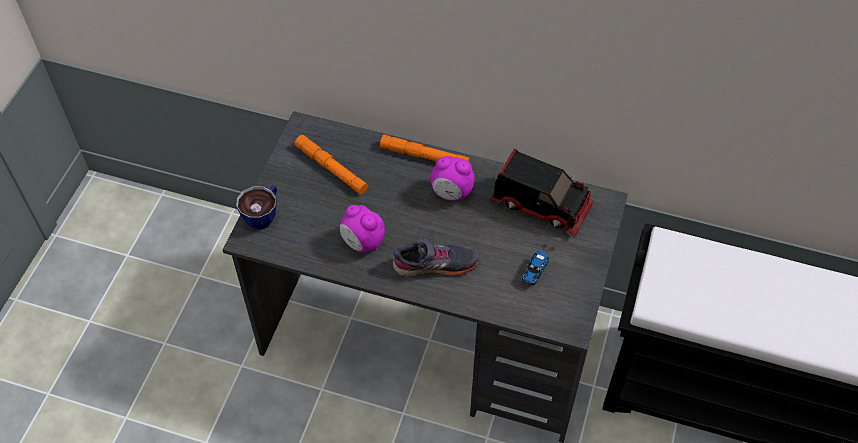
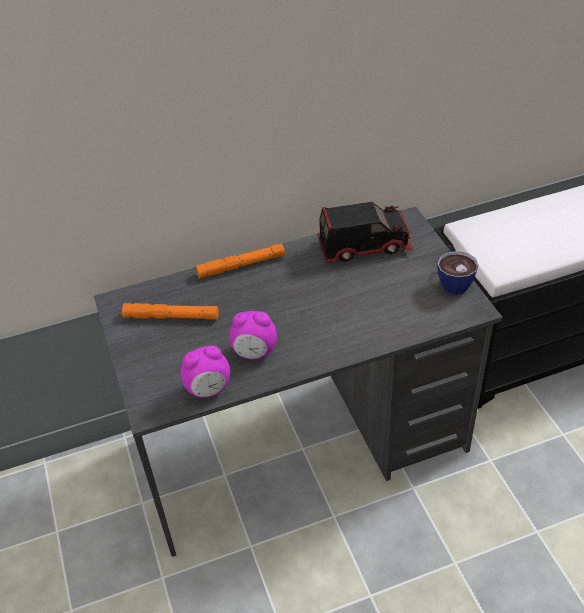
camera: 35 degrees left, 10 degrees down
cup [236,185,277,229] -> cup moved to [437,250,478,295]
grey shoe [393,238,480,277] -> none
alarm clock [430,156,475,201] -> alarm clock moved to [180,345,230,398]
toy car [522,243,555,286] -> none

